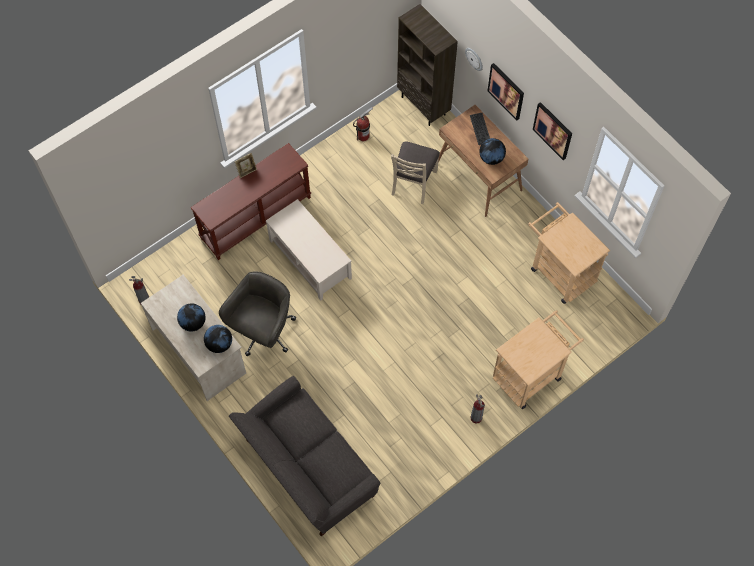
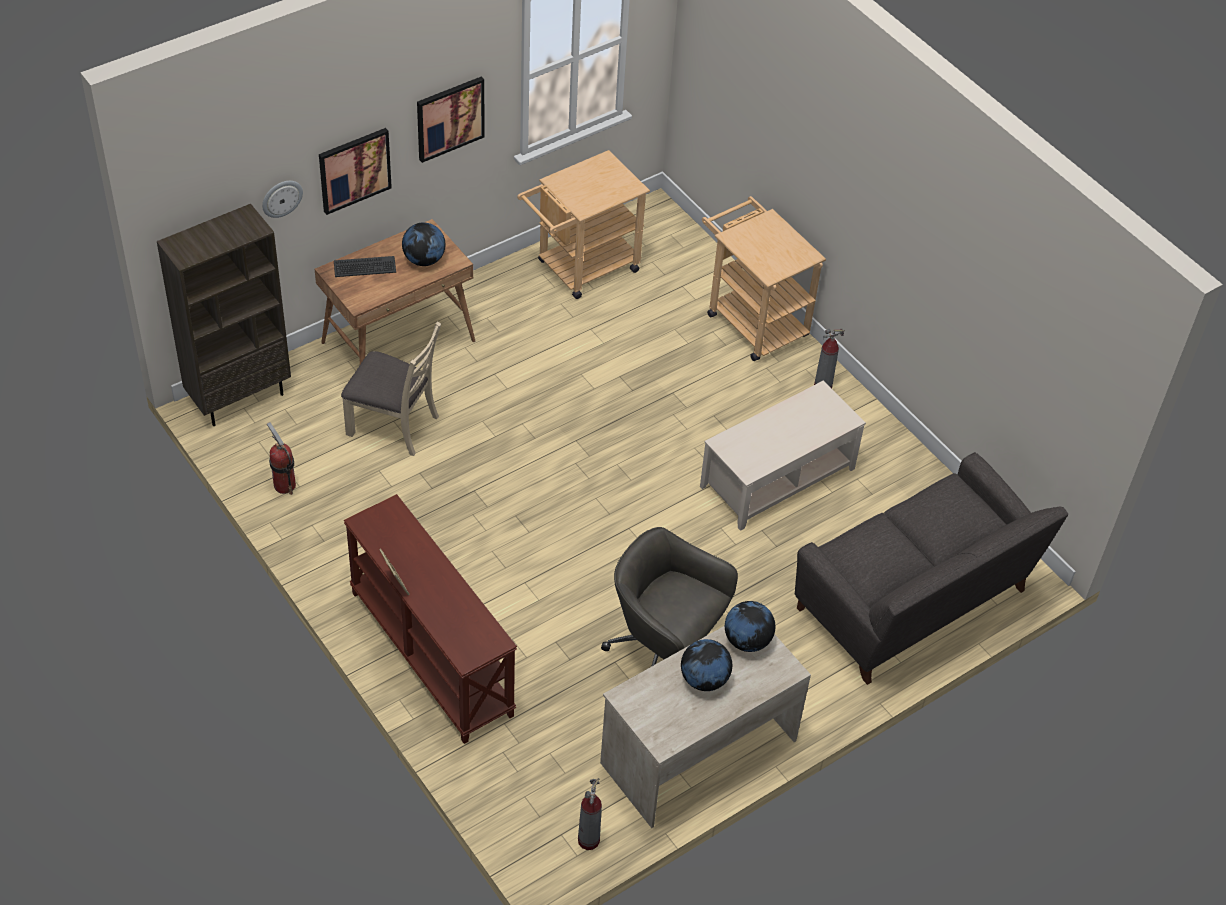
camera: 90 degrees left, 15 degrees down
beige coffee table [266,199,352,301] -> beige coffee table moved to [700,381,866,531]

